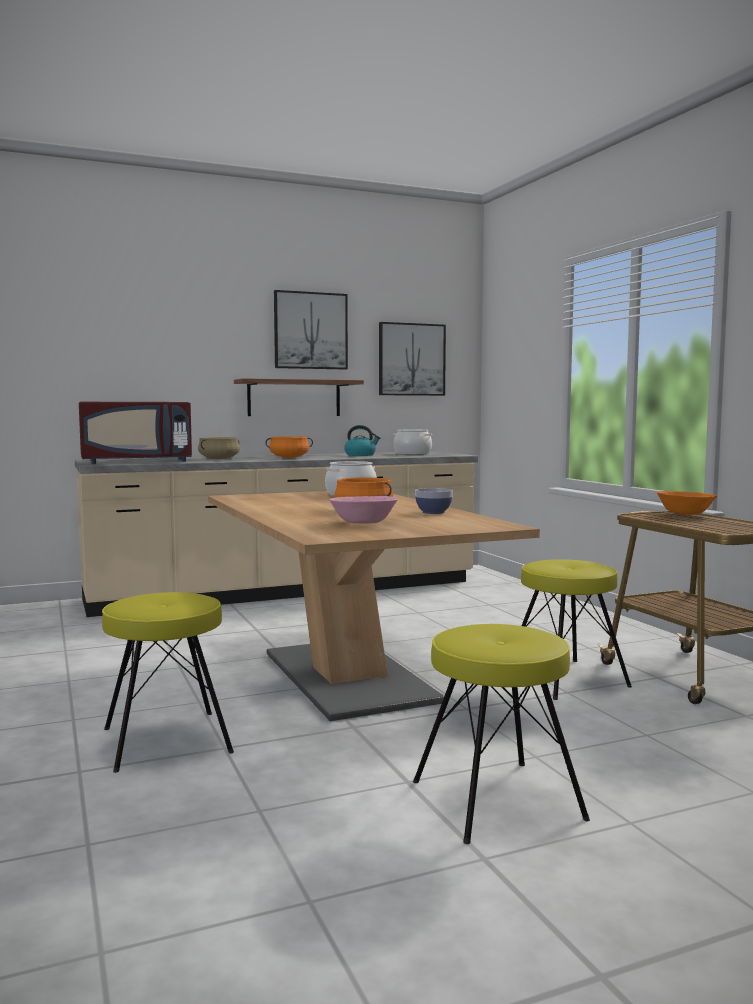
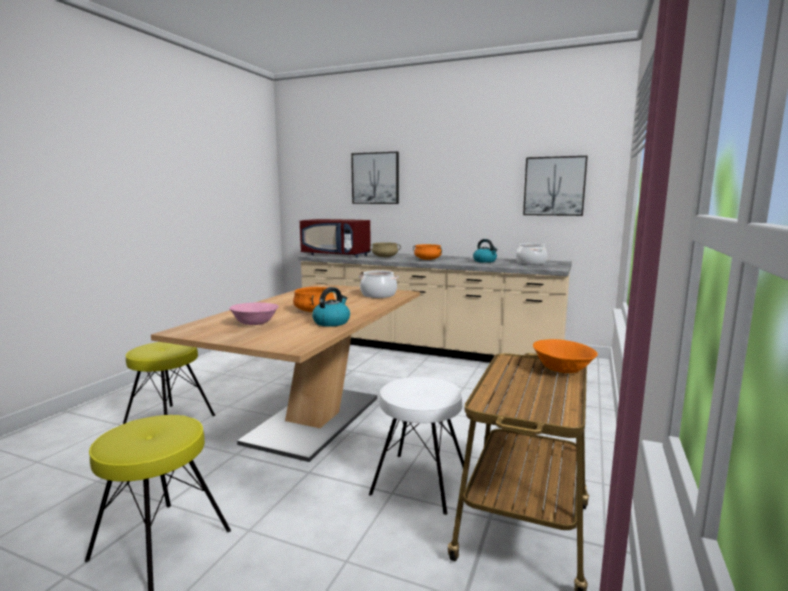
camera: 45 degrees right, 5 degrees up
shelf [234,378,364,416] -> none
picture [274,290,348,370] -> picture moved to [351,152,399,204]
bowl [415,488,453,514] -> kettle [312,287,350,327]
yellow stool [521,559,632,700] -> white stool [369,377,464,515]

